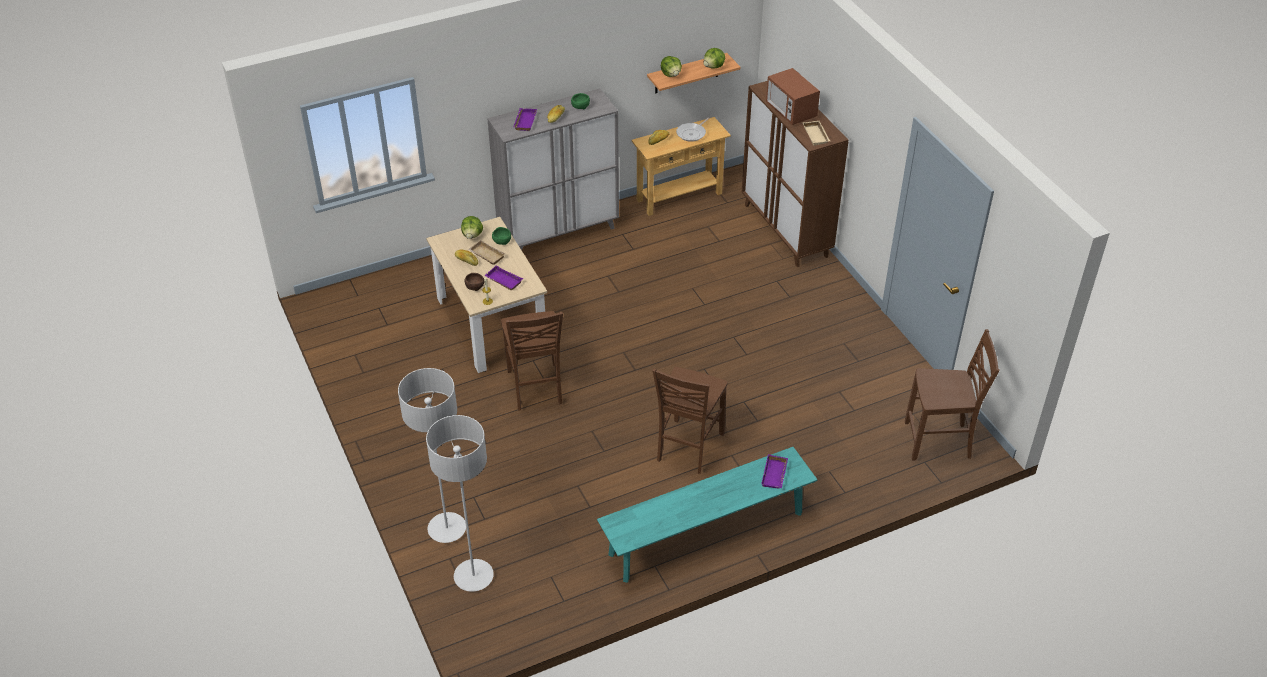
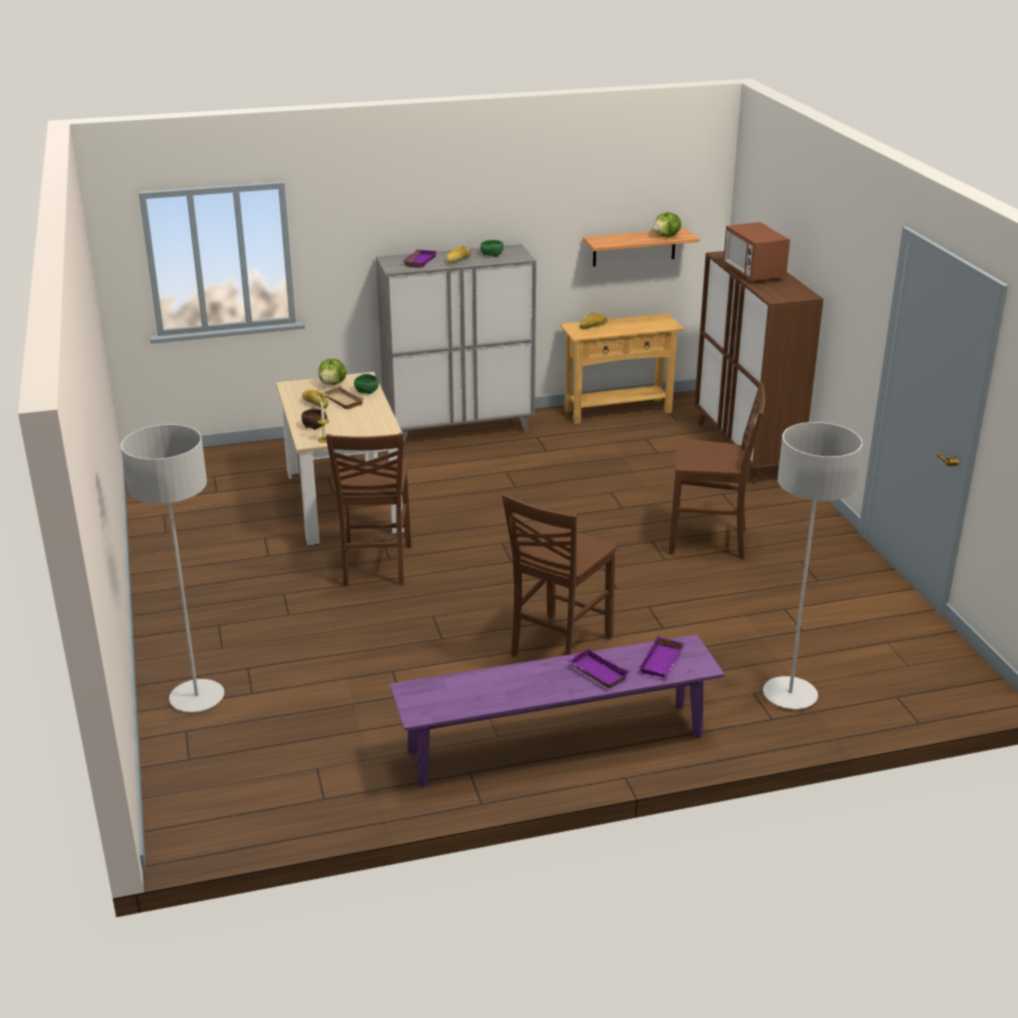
camera: 10 degrees right, 15 degrees down
grey floor lamp [426,415,494,592] -> grey floor lamp moved to [763,422,863,709]
purple tray [484,265,523,290] -> purple tray moved to [567,648,630,688]
turquoise bench [597,447,818,583] -> purple bench [390,634,725,788]
lettuce [661,56,682,77] -> none
frying pan [676,117,709,142] -> none
beige tray [803,121,830,146] -> none
brown chair [905,329,999,461] -> brown chair moved to [669,383,765,559]

